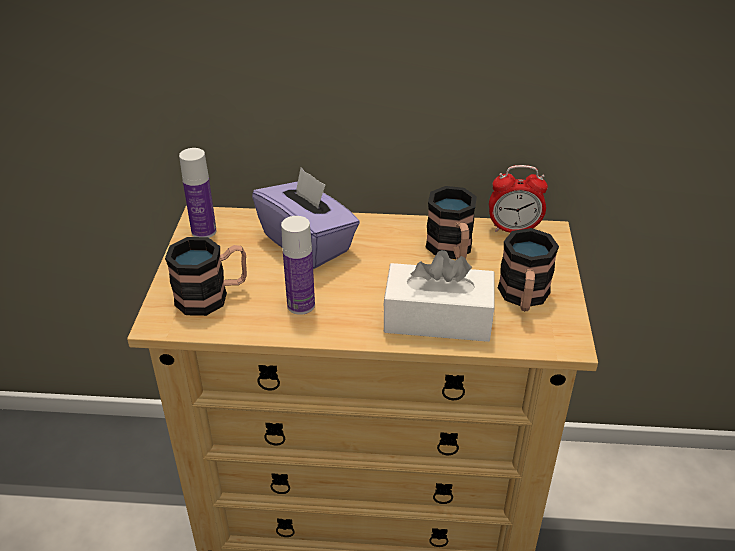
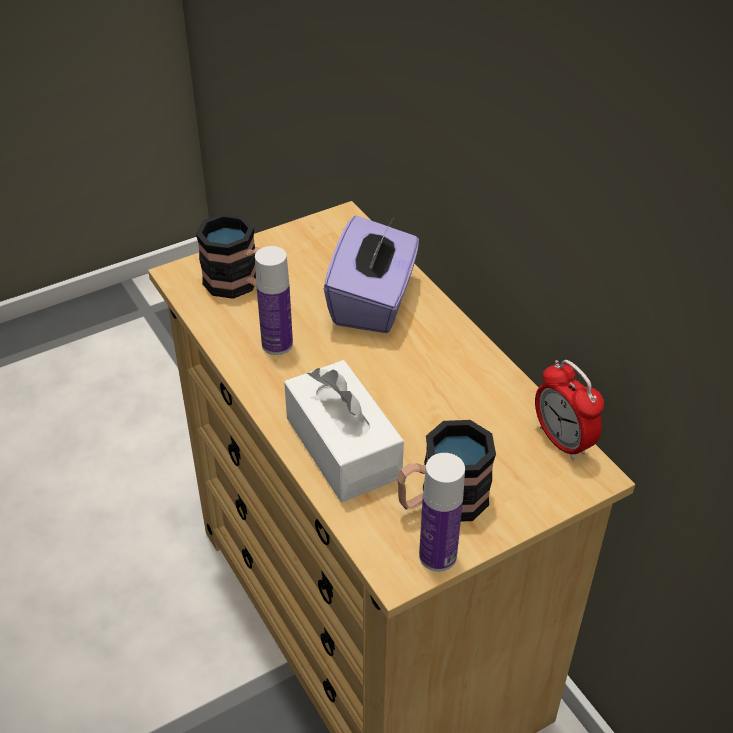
camera: 55 degrees right, 5 degrees up
bottle [179,148,217,238] -> bottle moved to [419,453,465,572]
mug [425,186,477,259] -> none

